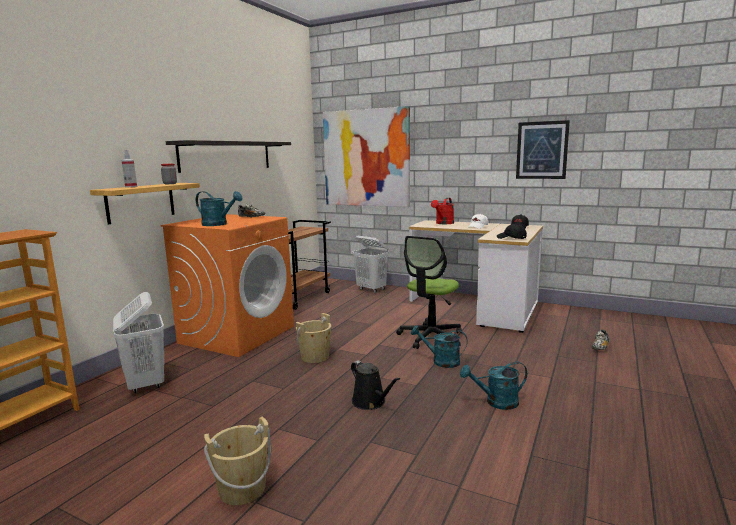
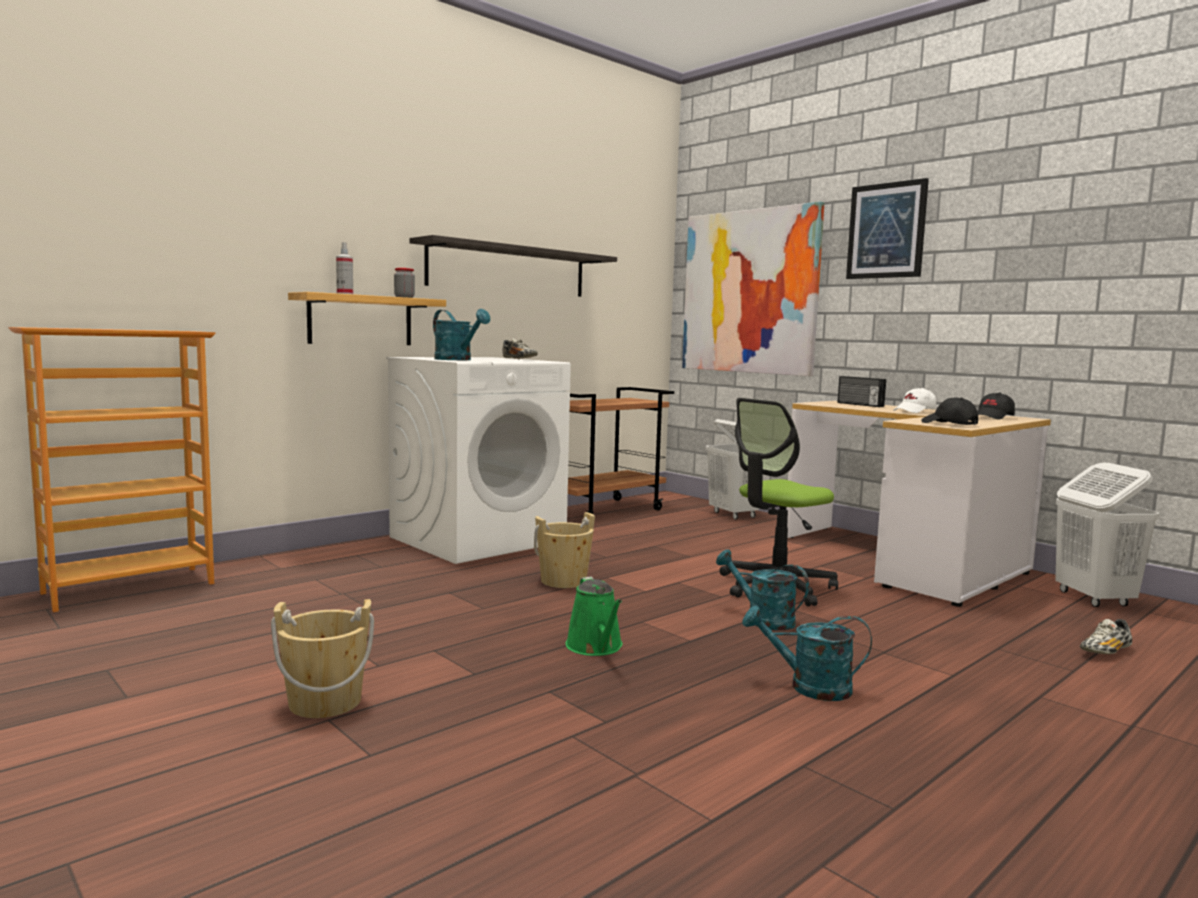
camera: 20 degrees right, 5 degrees down
white laundry basket [113,292,165,393] -> white laundry basket moved to [1055,462,1159,607]
orange washing machine [161,214,294,357] -> white washing machine [386,357,571,564]
black watering can [351,360,400,410] -> green watering can [566,577,623,656]
red watering can [431,198,454,224] -> radio [838,376,886,407]
picture [516,120,570,179] -> picture moved to [846,178,929,279]

